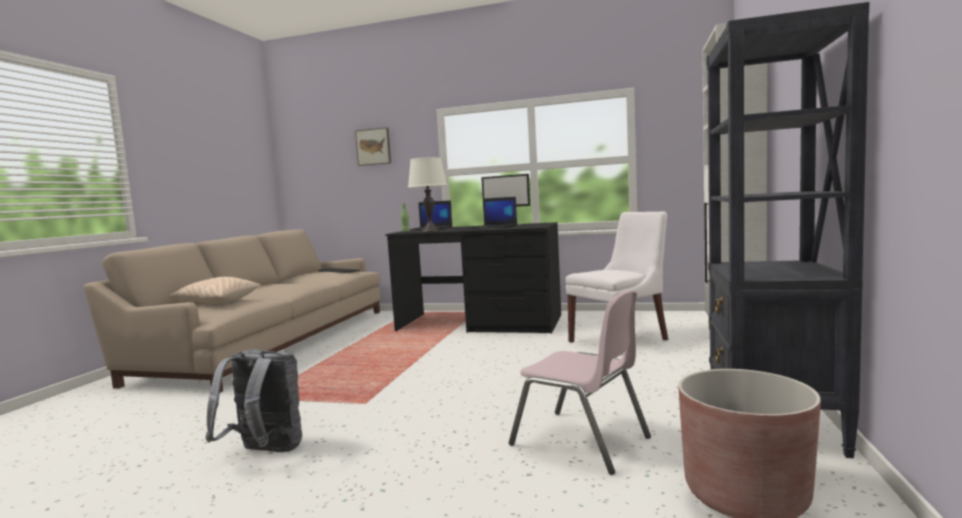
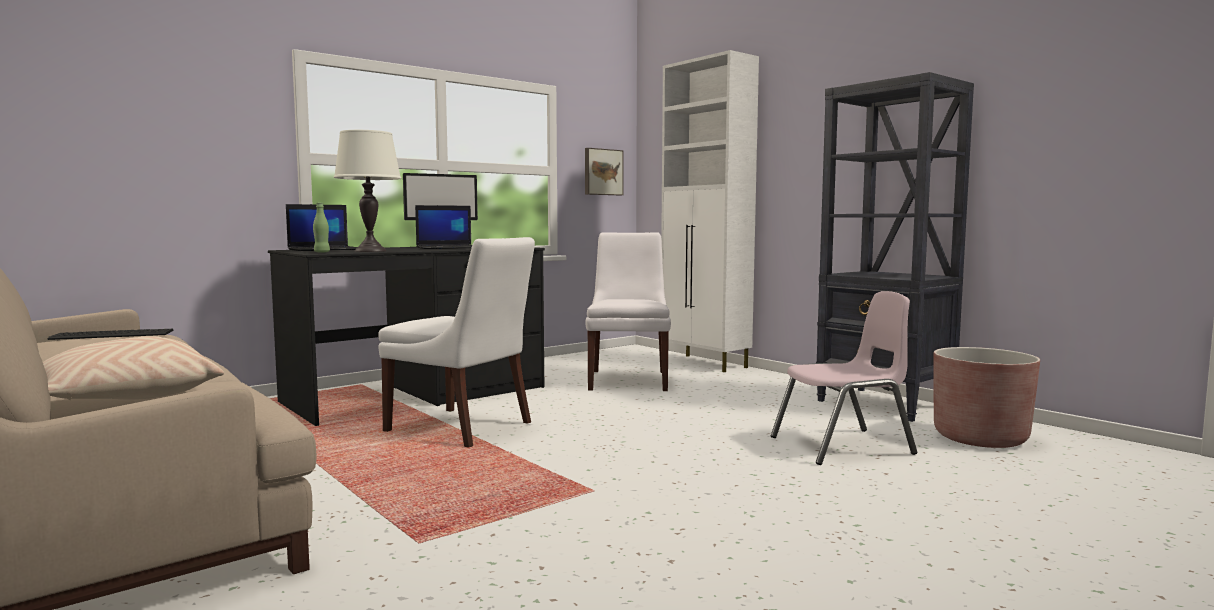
camera: 55 degrees left, 0 degrees up
grey backpack [205,349,302,452] -> none
picture [355,127,391,166] -> picture moved to [585,148,624,195]
none -> white chair [378,237,535,448]

